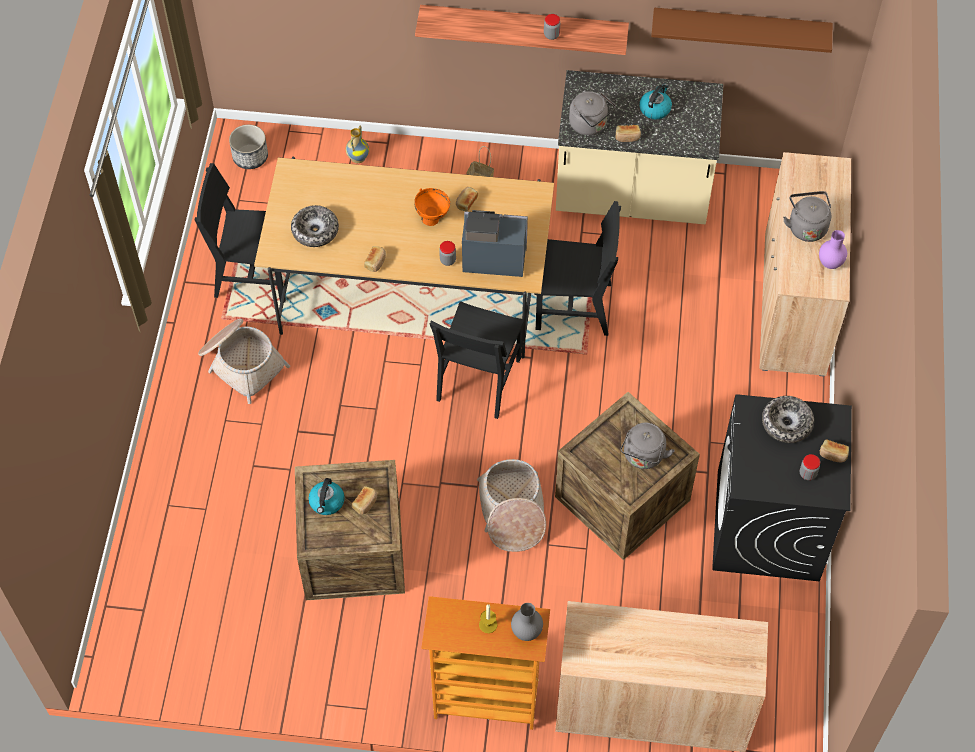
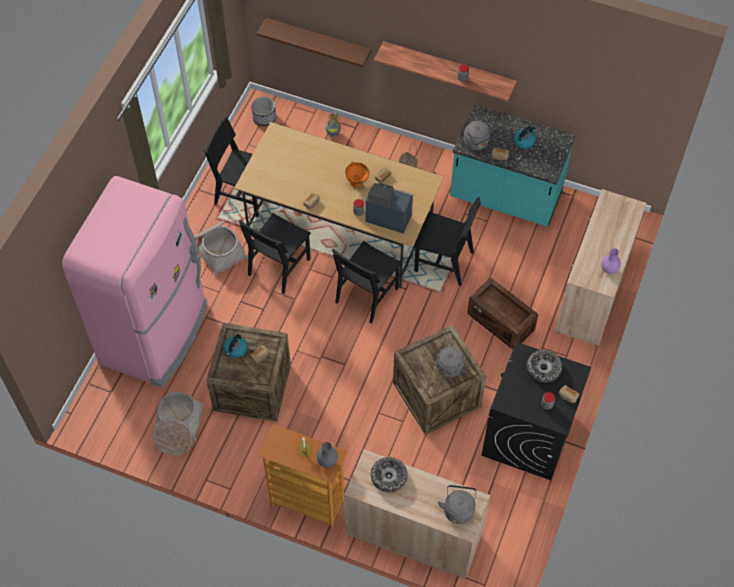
camera: 15 degrees right, 0 degrees up
bowl [291,205,339,247] -> bowl moved to [371,457,408,492]
basket [477,459,546,552] -> basket moved to [152,392,204,455]
beige counter [556,70,723,224] -> turquoise counter [450,104,576,227]
brown shelf [651,8,833,53] -> brown shelf moved to [257,18,372,67]
grey kettle [783,191,831,242] -> grey kettle moved to [438,485,477,524]
none -> pink fridge [62,176,207,387]
none -> black chair [239,213,311,294]
none -> crate [467,277,539,349]

